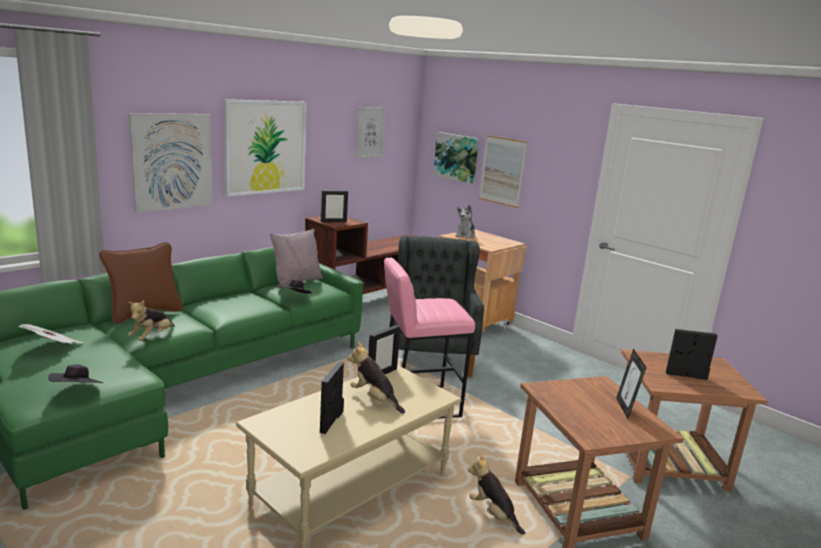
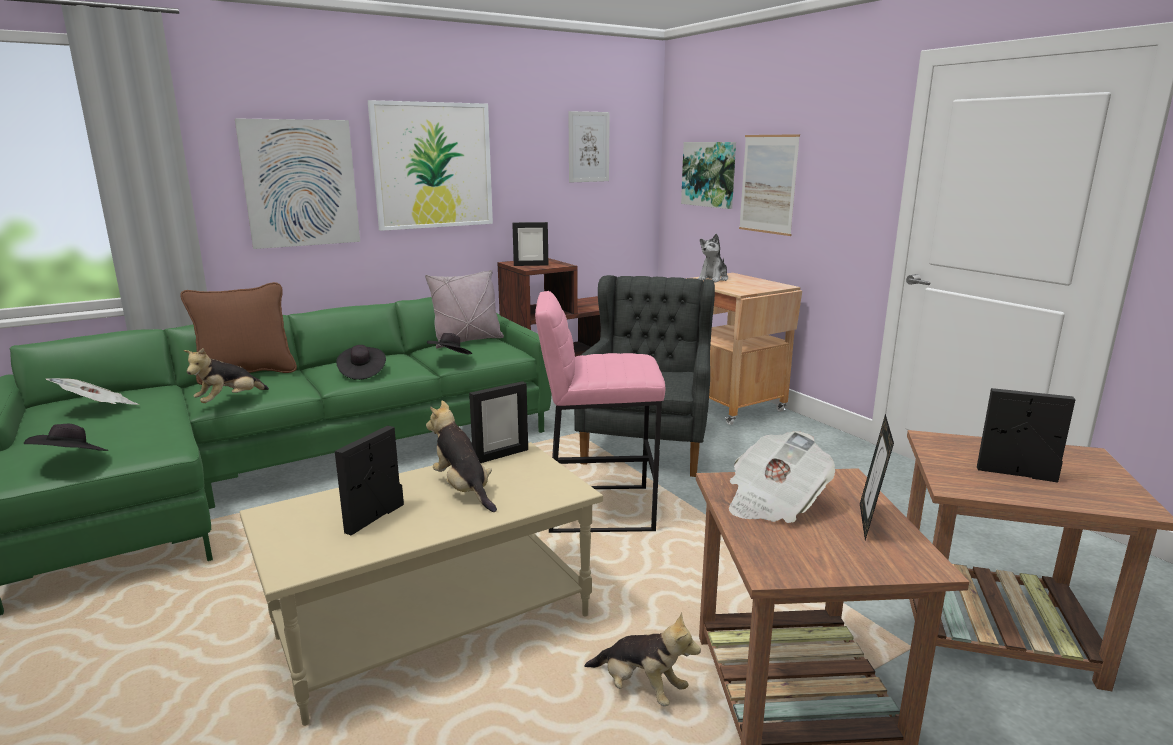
camera: 15 degrees right, 0 degrees up
plush toy [468,453,526,535] -> plush toy turned 150 degrees clockwise [584,612,701,706]
none -> black hat [336,345,386,380]
none -> newspaper [729,431,835,523]

